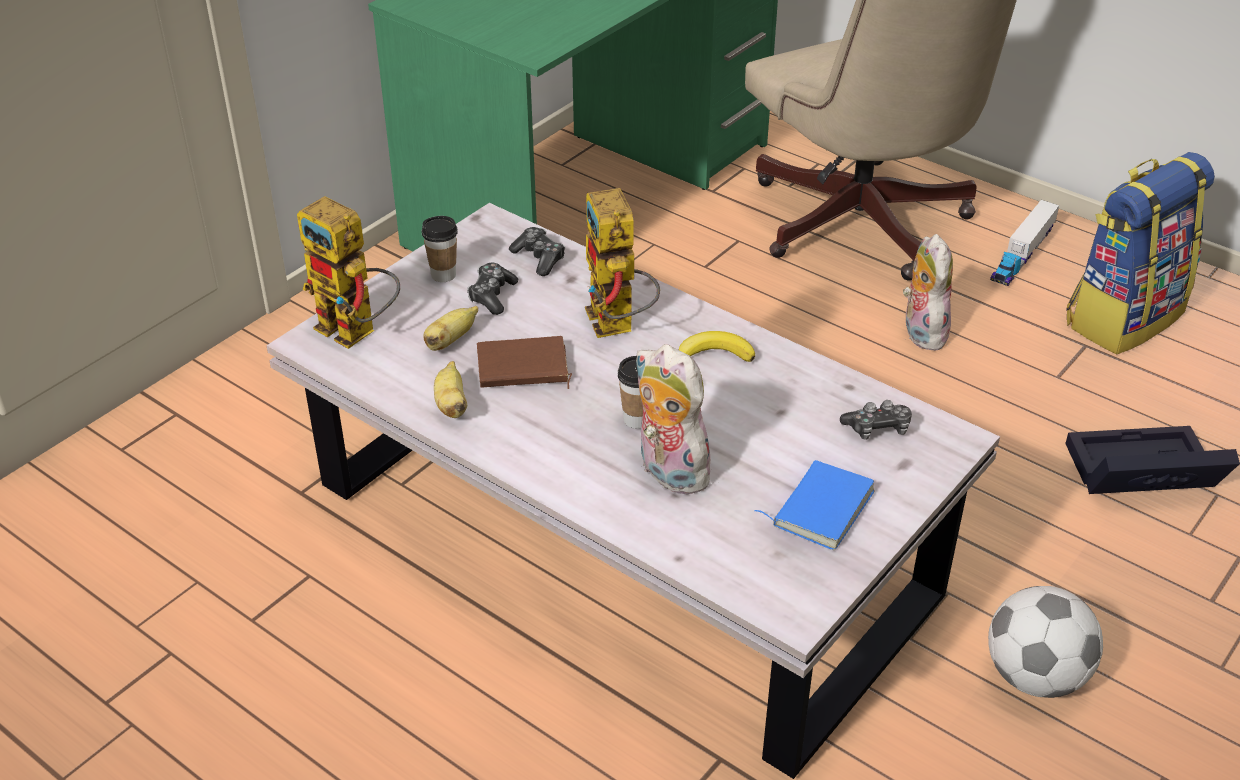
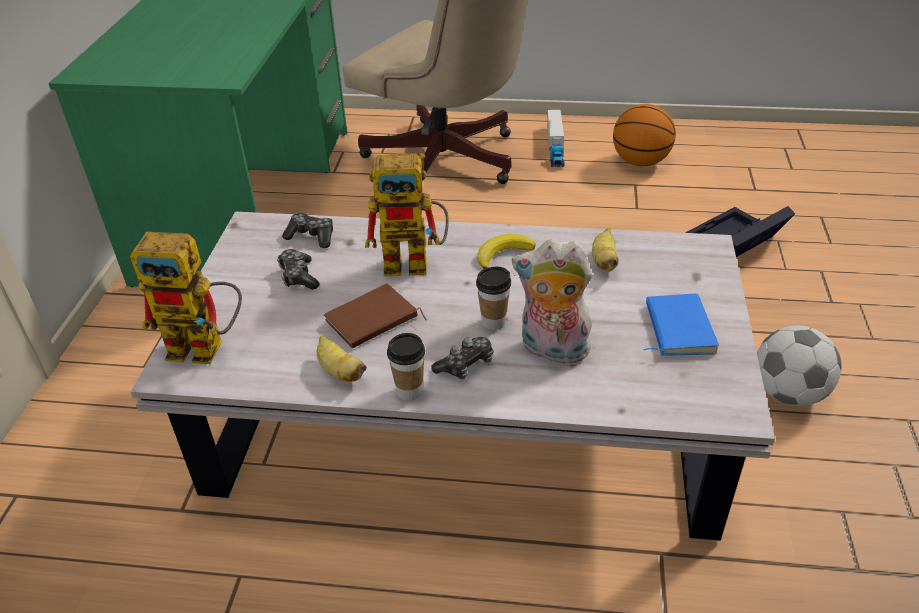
camera: 30 degrees left, 0 degrees up
cup [422,216,458,282] -> cup moved to [387,333,425,401]
banana [424,306,478,351] -> banana moved to [592,228,619,272]
toy robot [585,188,660,338] -> toy robot turned 45 degrees counterclockwise [365,153,449,276]
game controller [840,400,912,440] -> game controller moved to [431,337,493,379]
plush toy [903,234,953,351] -> none
backpack [1066,152,1215,354] -> basketball [613,104,676,166]

